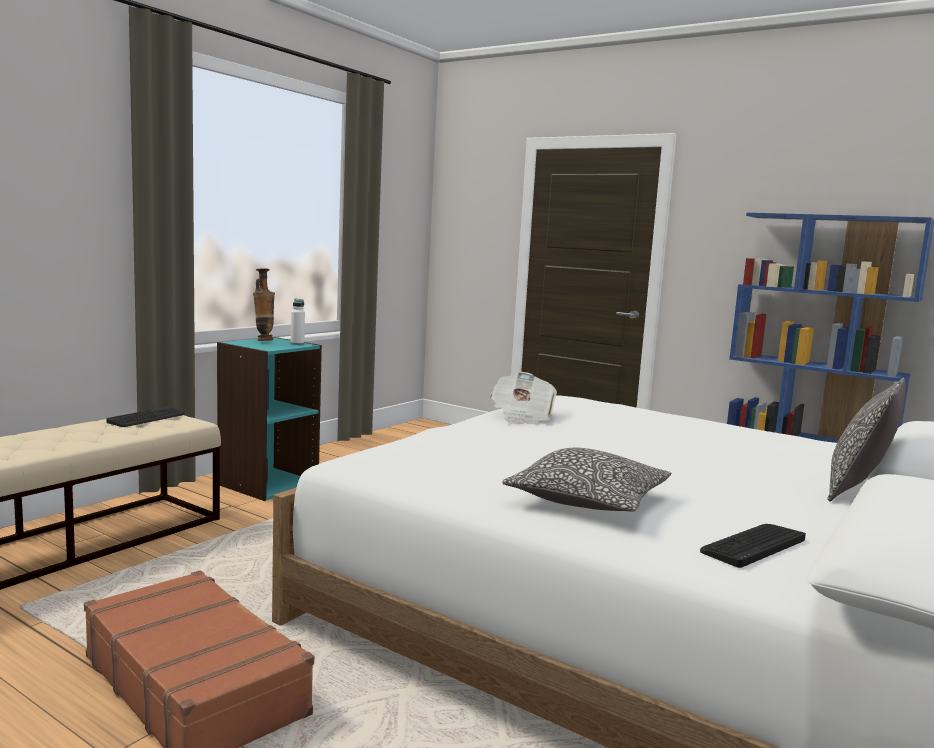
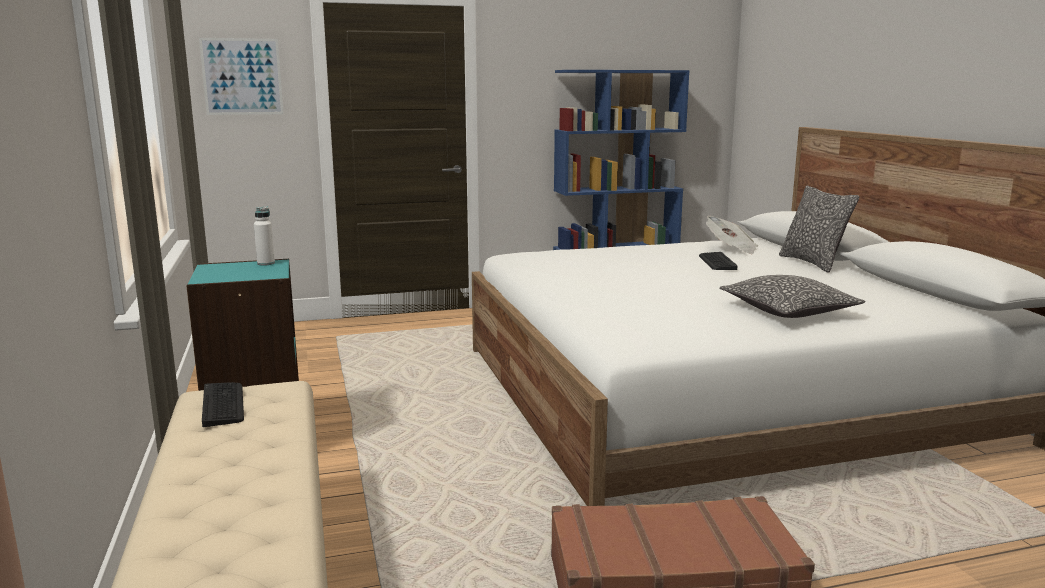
camera: 50 degrees left, 5 degrees up
vase [253,268,275,341] -> none
newspaper [490,372,557,424] -> newspaper moved to [706,216,758,254]
keyboard [700,524,806,568] -> keyboard moved to [699,252,737,270]
none -> picture [199,38,284,115]

